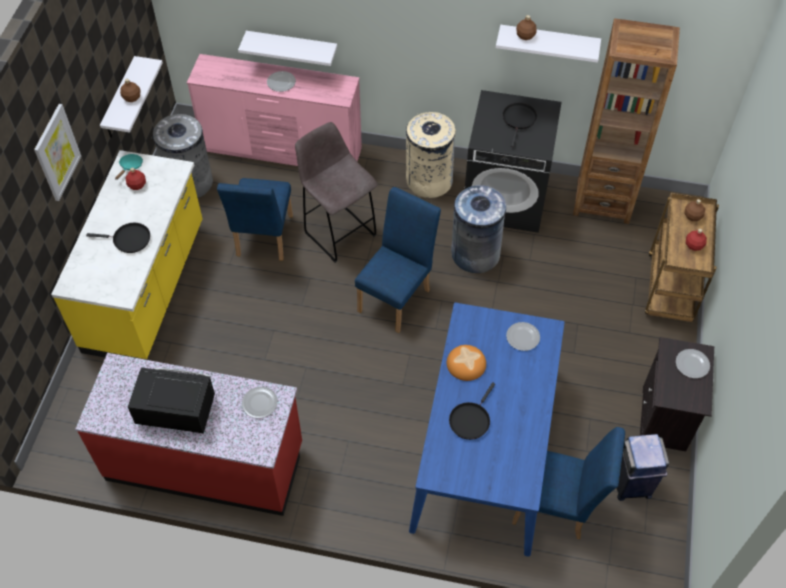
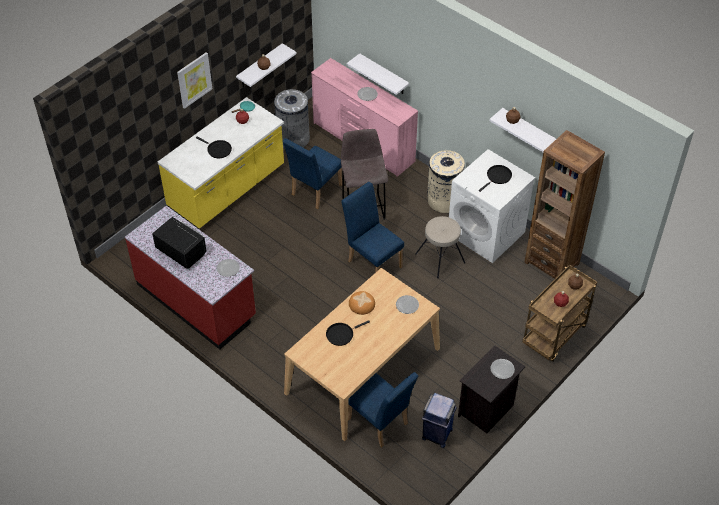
camera: 30 degrees right, 5 degrees down
blue chair [355,187,441,333] -> blue chair turned 105 degrees counterclockwise [341,182,404,273]
blue dining table [409,303,565,557] -> beige dining table [284,268,440,441]
grey trash can [451,185,506,273] -> beige stool [415,216,465,278]
black washing machine [465,90,562,233] -> white washing machine [449,149,535,263]

